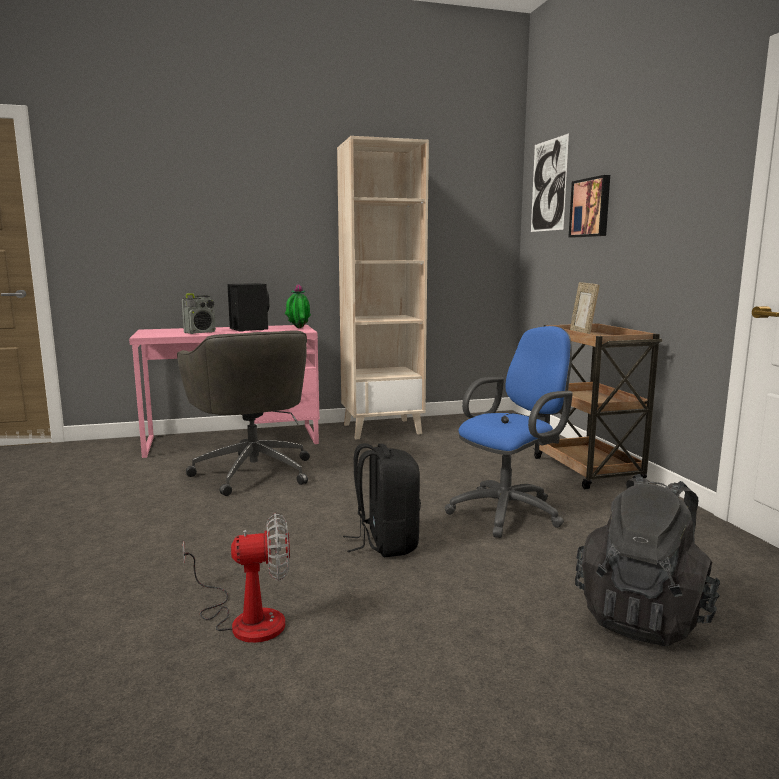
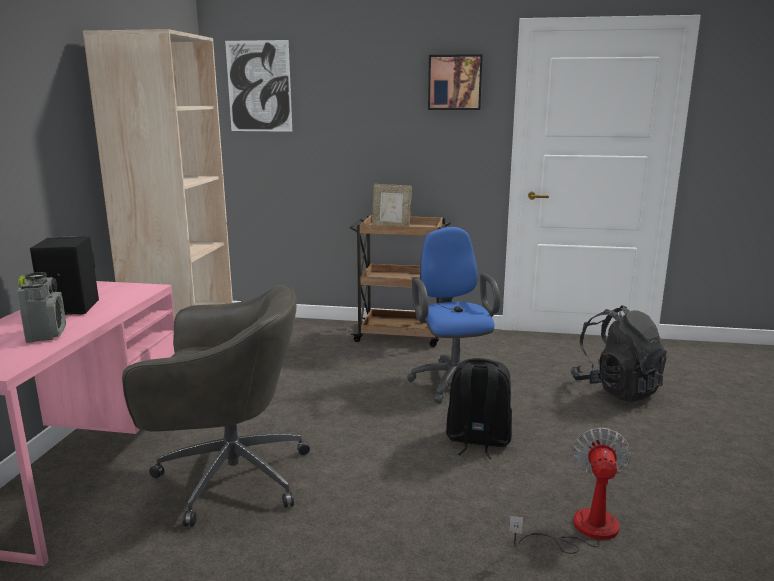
camera: 65 degrees left, 5 degrees up
potted plant [285,284,311,328] -> none
picture [569,175,610,237] -> picture moved to [428,54,483,110]

